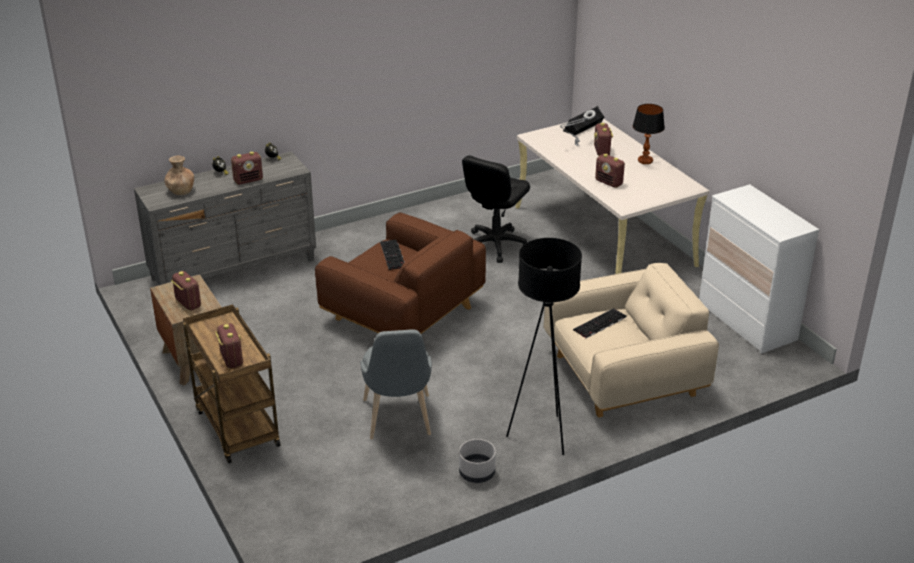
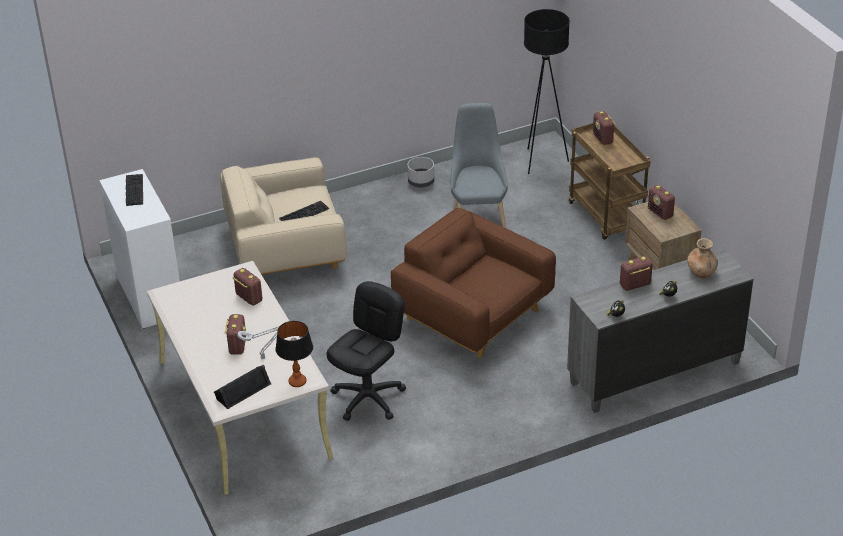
camera: 175 degrees left, 5 degrees up
keyboard [380,240,405,270] -> keyboard moved to [126,174,143,206]
black floor lamp [506,238,582,455] -> black floor lamp moved to [524,9,570,174]
table lamp [633,104,665,164] -> table lamp moved to [275,321,313,387]

